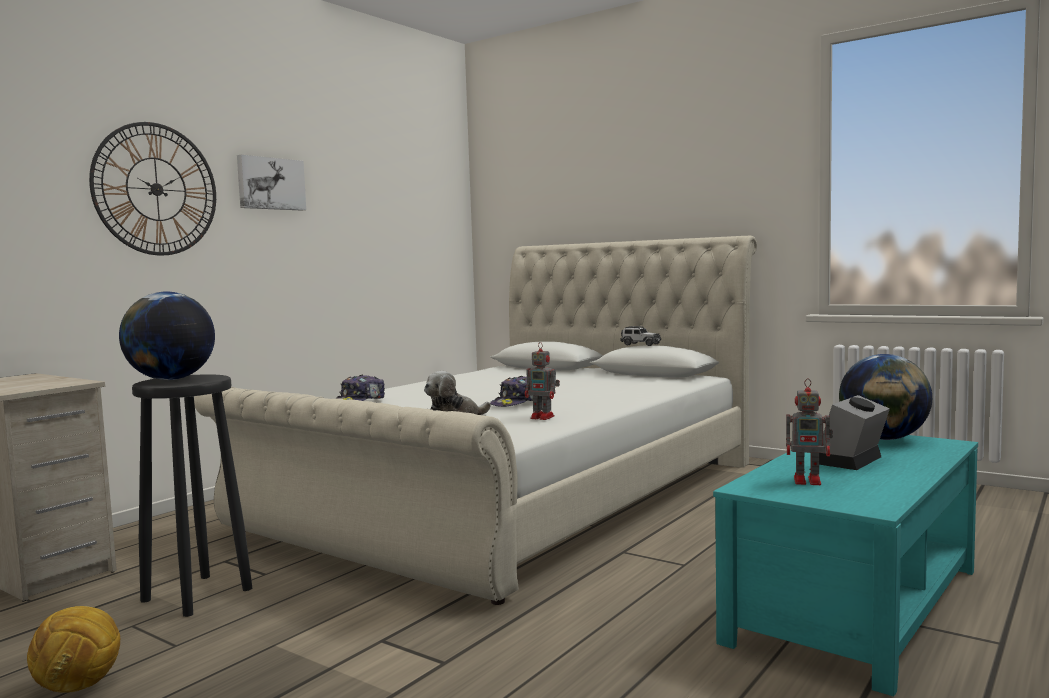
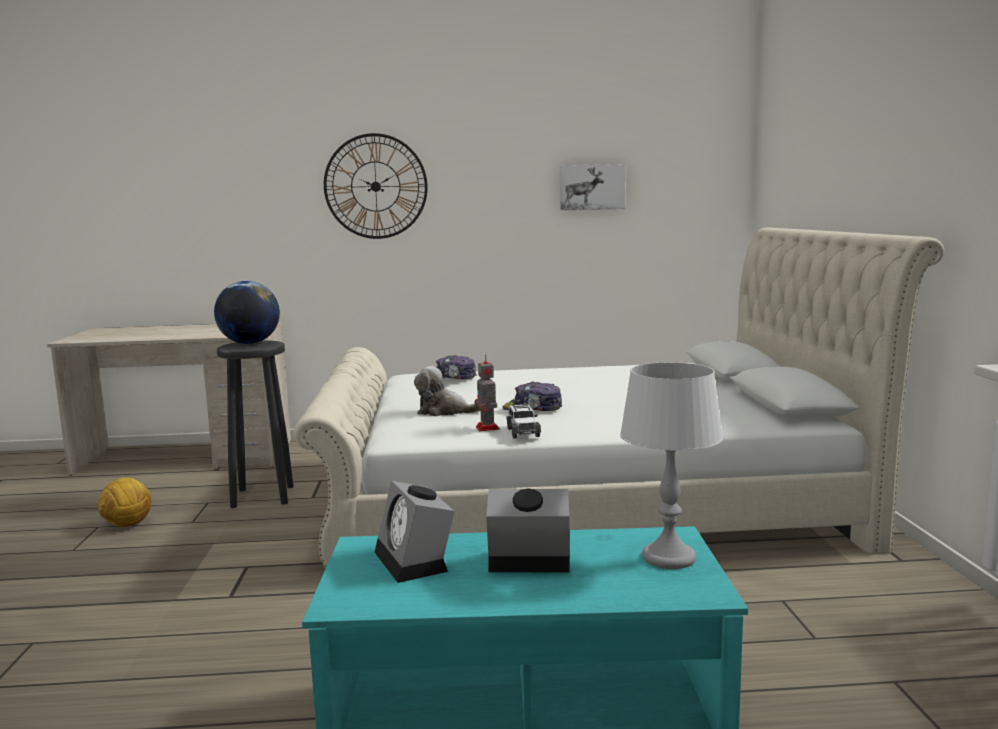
camera: 50 degrees right, 5 degrees up
picture [237,155,306,211] -> picture moved to [560,164,625,211]
toy car [620,326,661,346] -> toy car moved to [506,403,541,438]
toy robot [786,378,833,485] -> alarm clock [375,481,454,583]
globe [839,354,932,440] -> grey table lamp [620,362,723,569]

